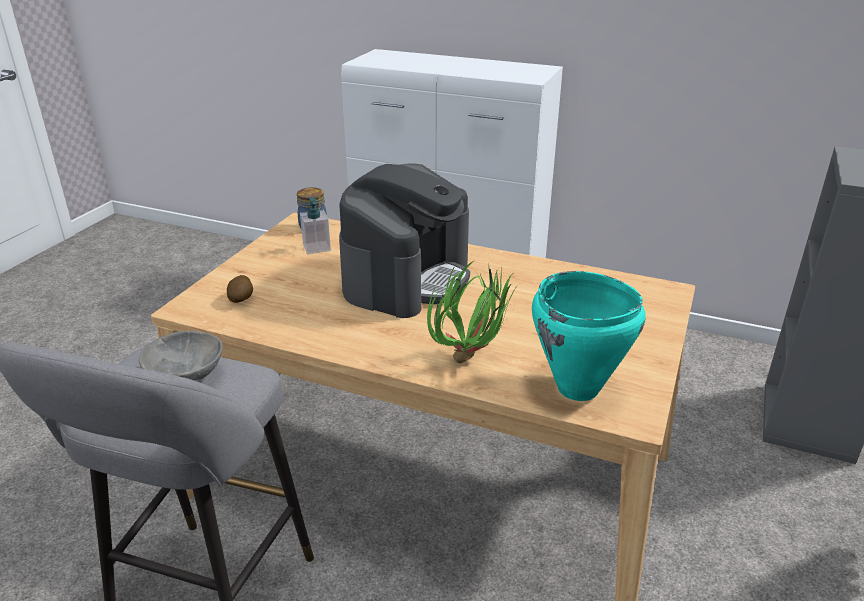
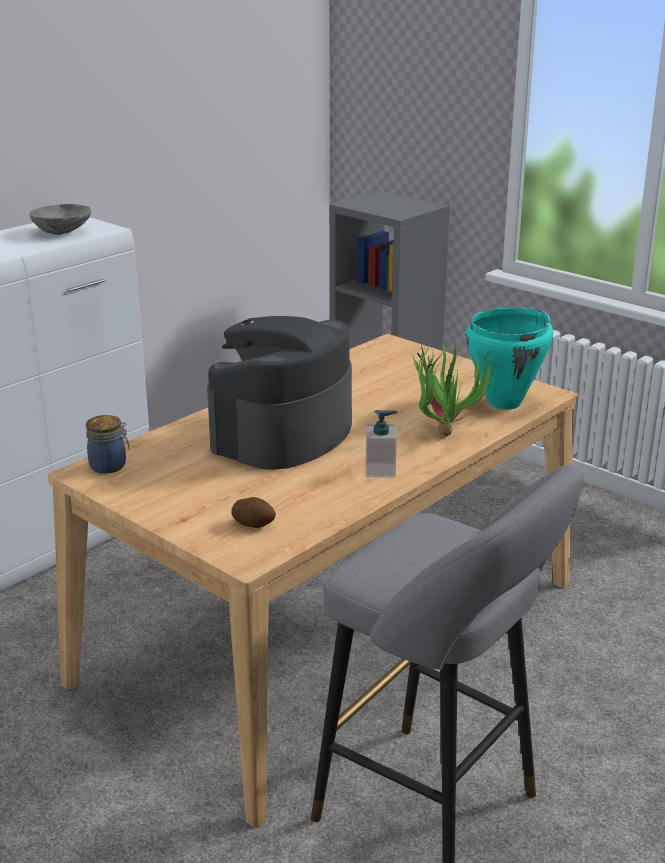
camera: 70 degrees left, 5 degrees down
grey bowl [139,331,222,381] -> grey bowl moved to [30,204,91,235]
soap dispenser [300,197,331,254] -> soap dispenser moved to [366,410,398,477]
coffee machine [339,164,470,318] -> coffee machine turned 105 degrees counterclockwise [207,316,352,470]

